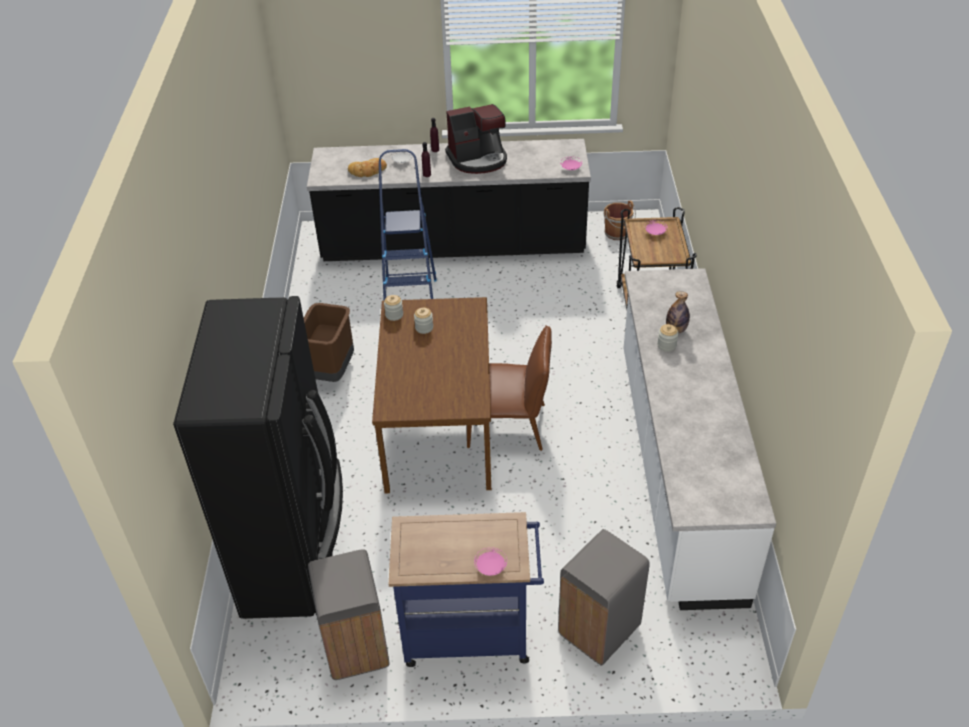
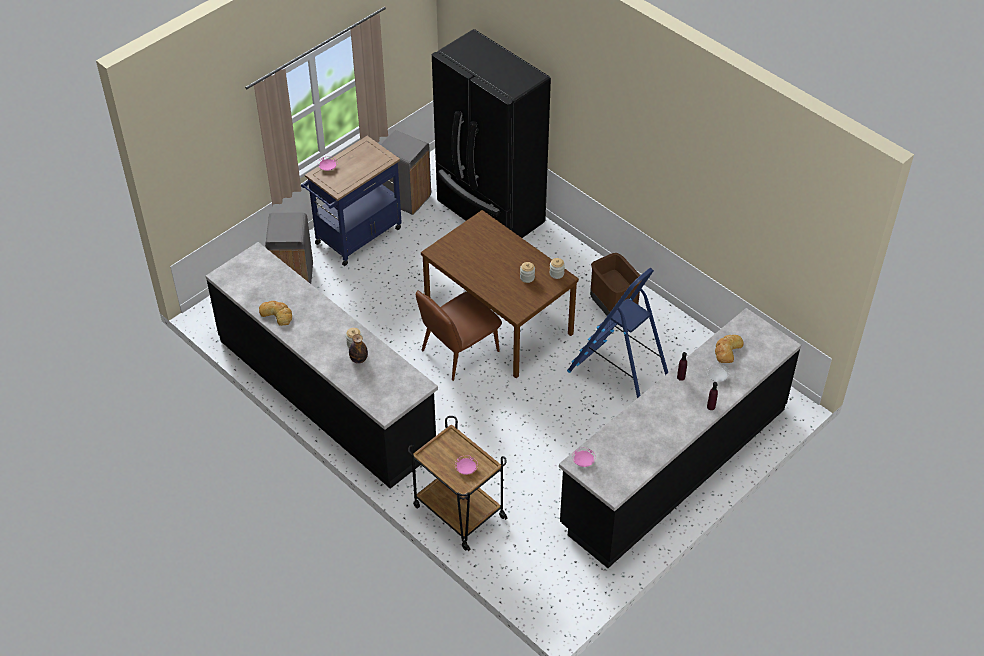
camera: 135 degrees right, 5 degrees up
coffee machine [445,104,507,174] -> none
brown bucket [604,200,636,240] -> none
white counter [624,268,776,610] -> black counter [205,242,438,489]
none -> bread [259,301,292,326]

